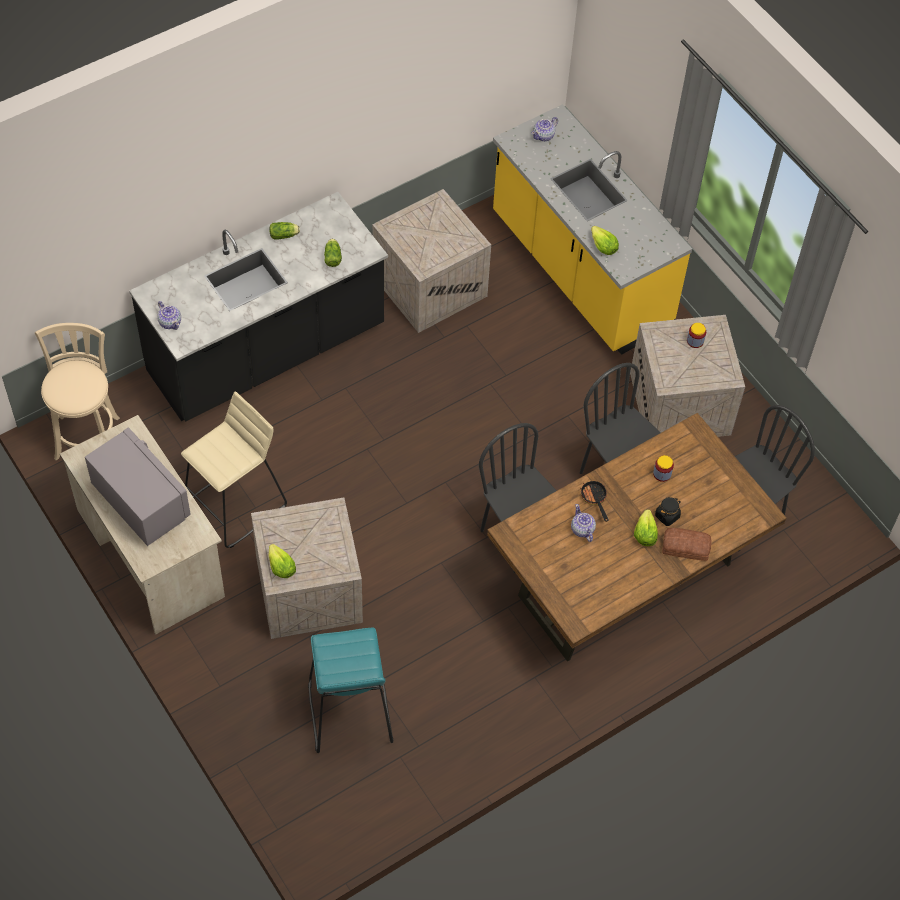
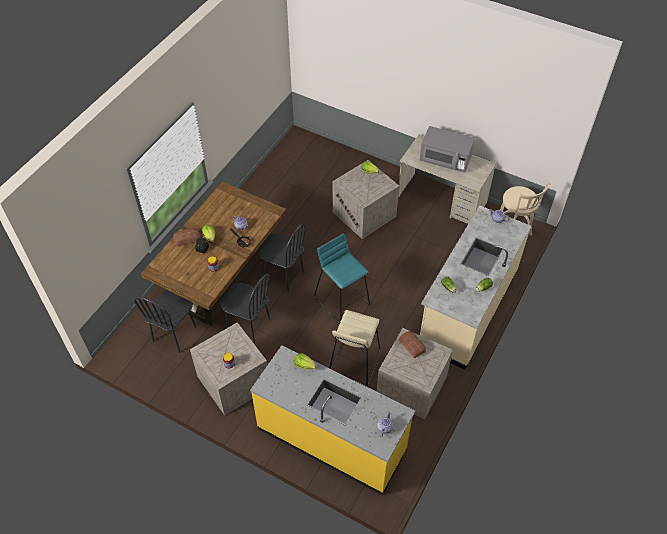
camera: 155 degrees right, 5 degrees down
black counter [129,192,388,422] -> beige counter [420,205,531,370]
beige stool [181,392,287,548] -> beige stool moved to [329,310,380,386]
turquoise stool [308,627,393,753] -> turquoise stool moved to [314,233,370,323]
none -> bread [399,331,426,358]

